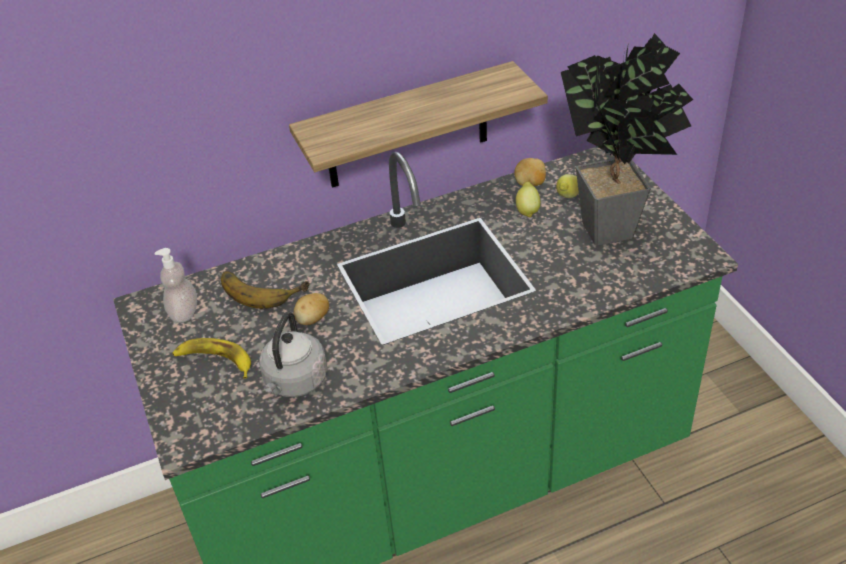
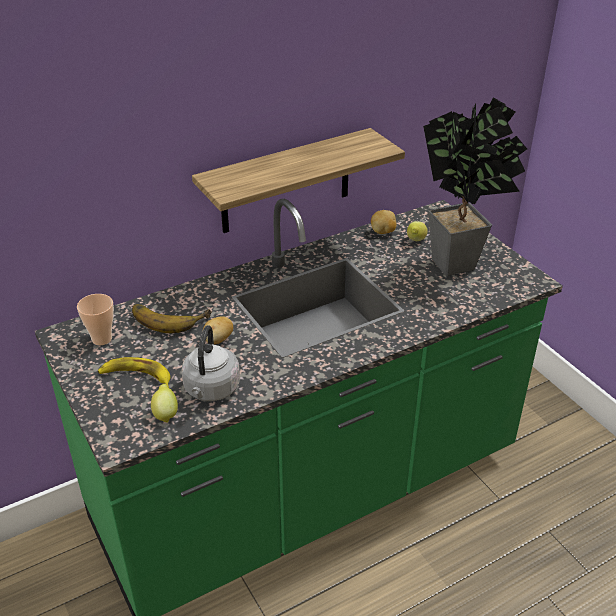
camera: 10 degrees left, 5 degrees down
soap dispenser [155,248,197,322] -> cup [77,294,114,345]
lemon [516,182,540,218] -> lemon moved to [151,384,178,423]

